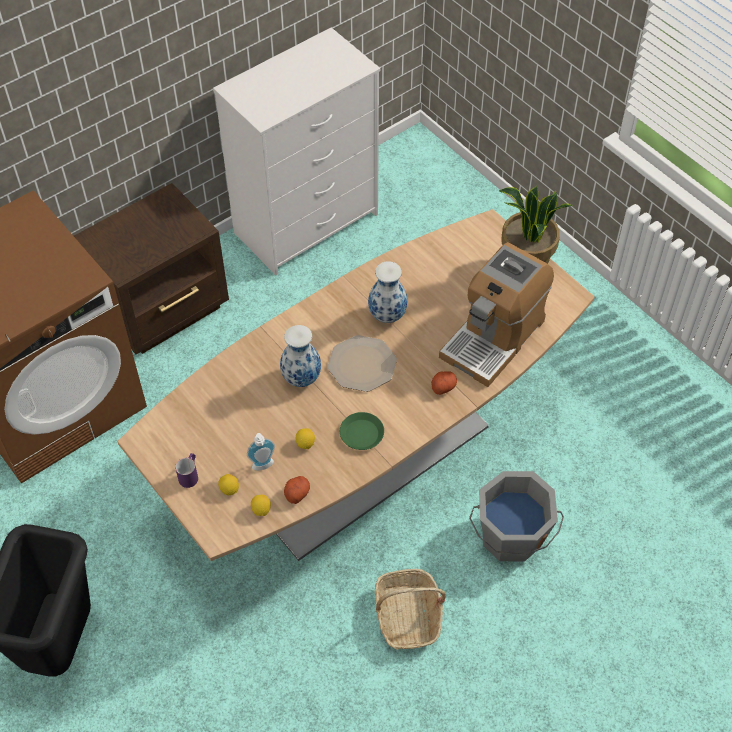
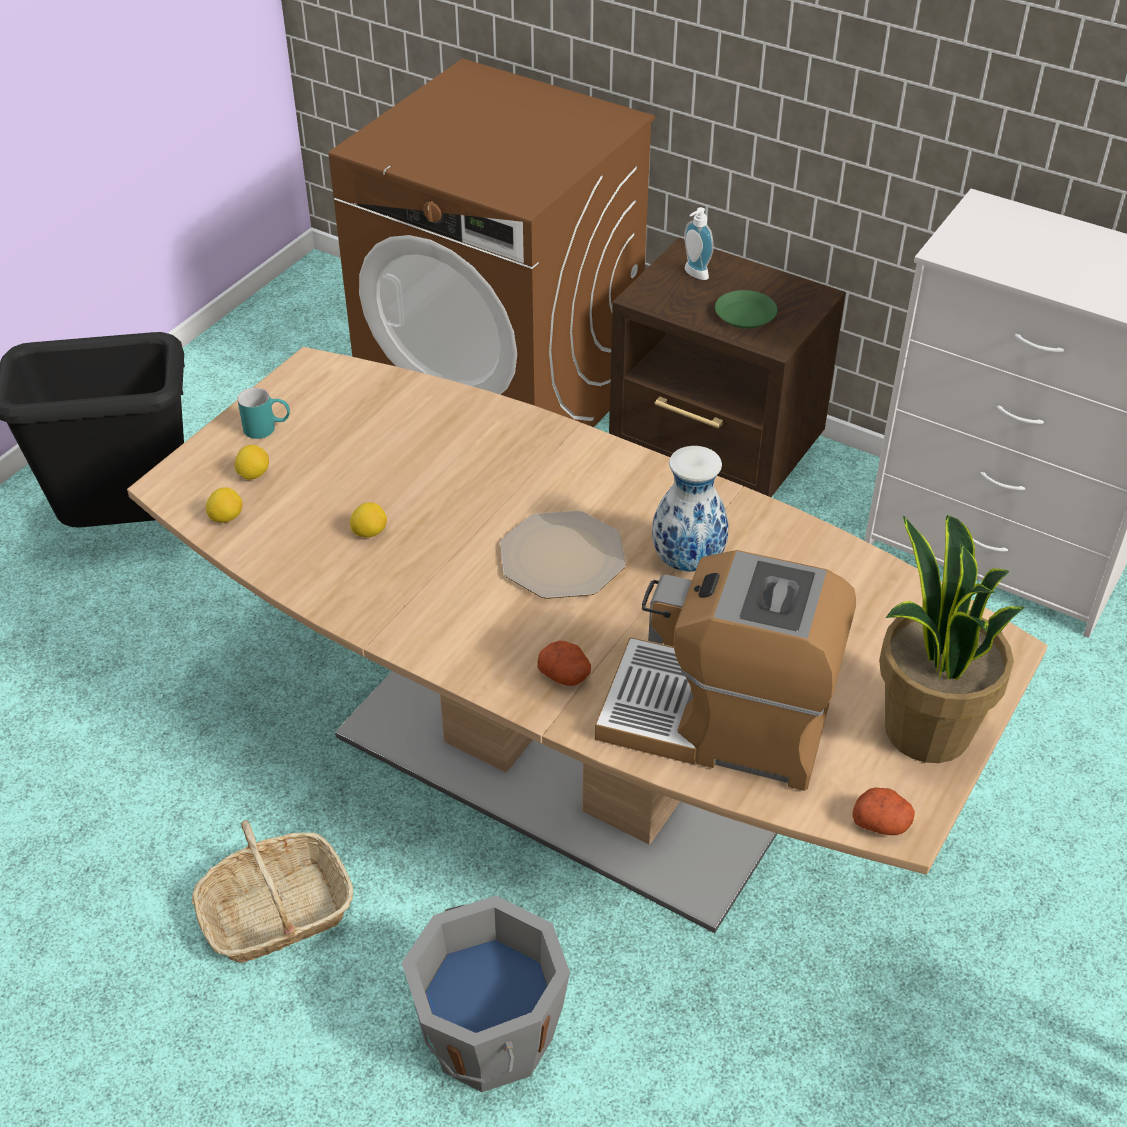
camera: 70 degrees right, 10 degrees down
purple mug [175,453,198,488] -> turquoise mug [237,388,290,439]
soap dispenser [247,433,275,470] -> soap dispenser moved to [684,207,714,280]
vase [280,325,321,387] -> none
potato [284,476,310,504] -> potato moved to [852,787,915,835]
green plate [340,412,384,450] -> green plate moved to [715,290,778,329]

